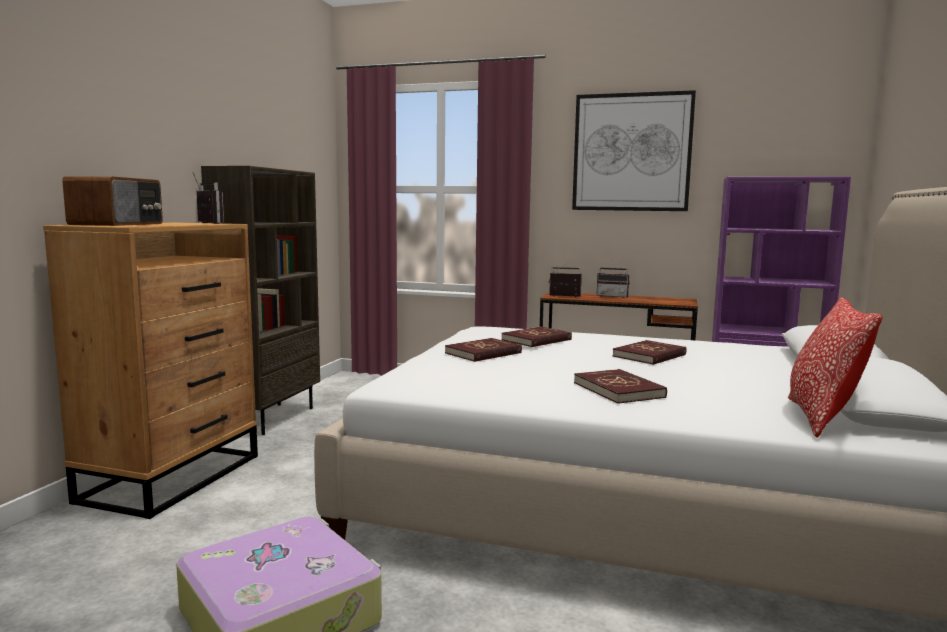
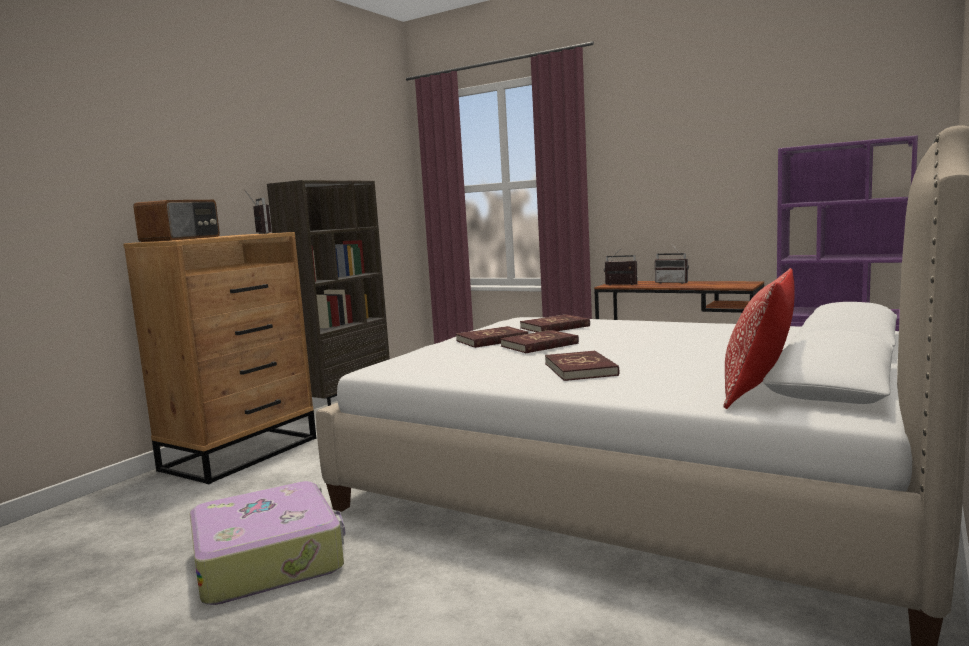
camera: 15 degrees right, 0 degrees up
picture [572,90,696,211] -> none
red book [613,340,687,365] -> red book moved to [500,330,579,353]

